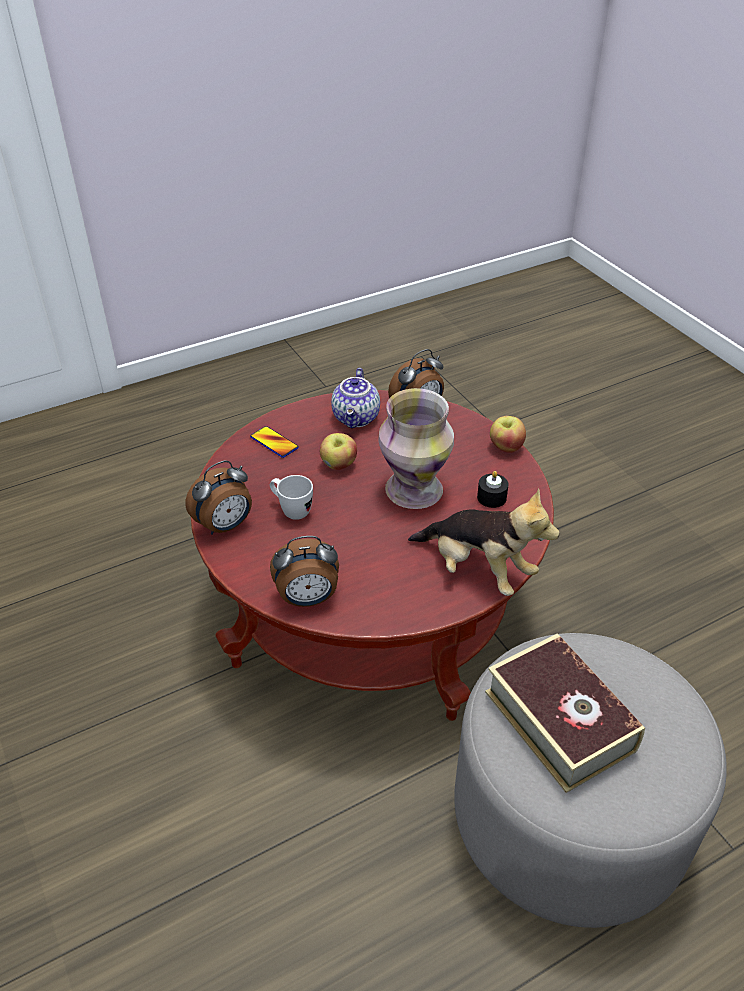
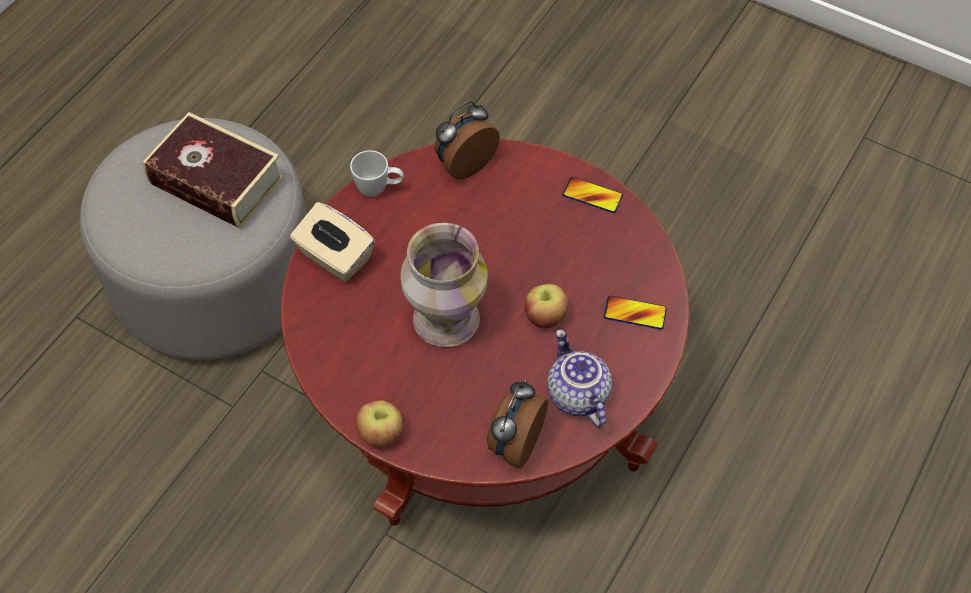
camera: 150 degrees right, 15 degrees up
alarm clock [185,460,252,535] -> phone [562,177,623,213]
white mug [270,475,313,520] -> white mug moved to [350,150,404,197]
plush toy [408,488,560,596] -> beige tissue box [290,202,375,282]
black candle [477,471,509,508] -> none

